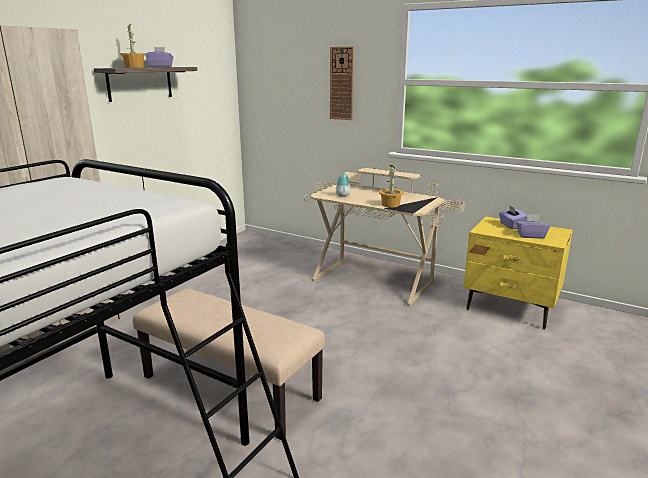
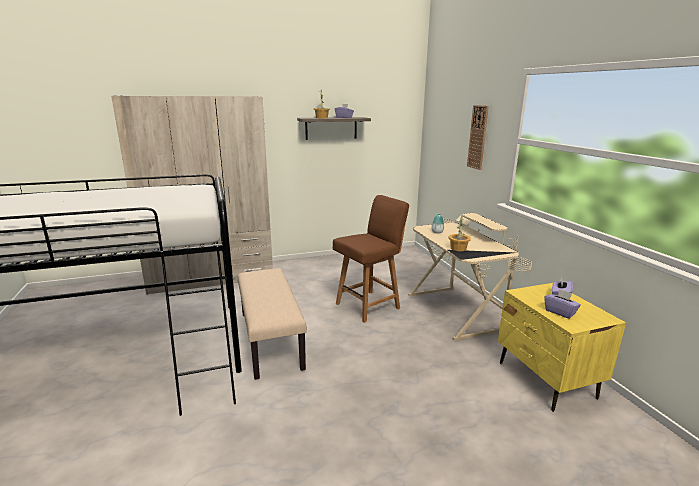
camera: 40 degrees right, 0 degrees up
none -> brown chair [333,195,409,323]

